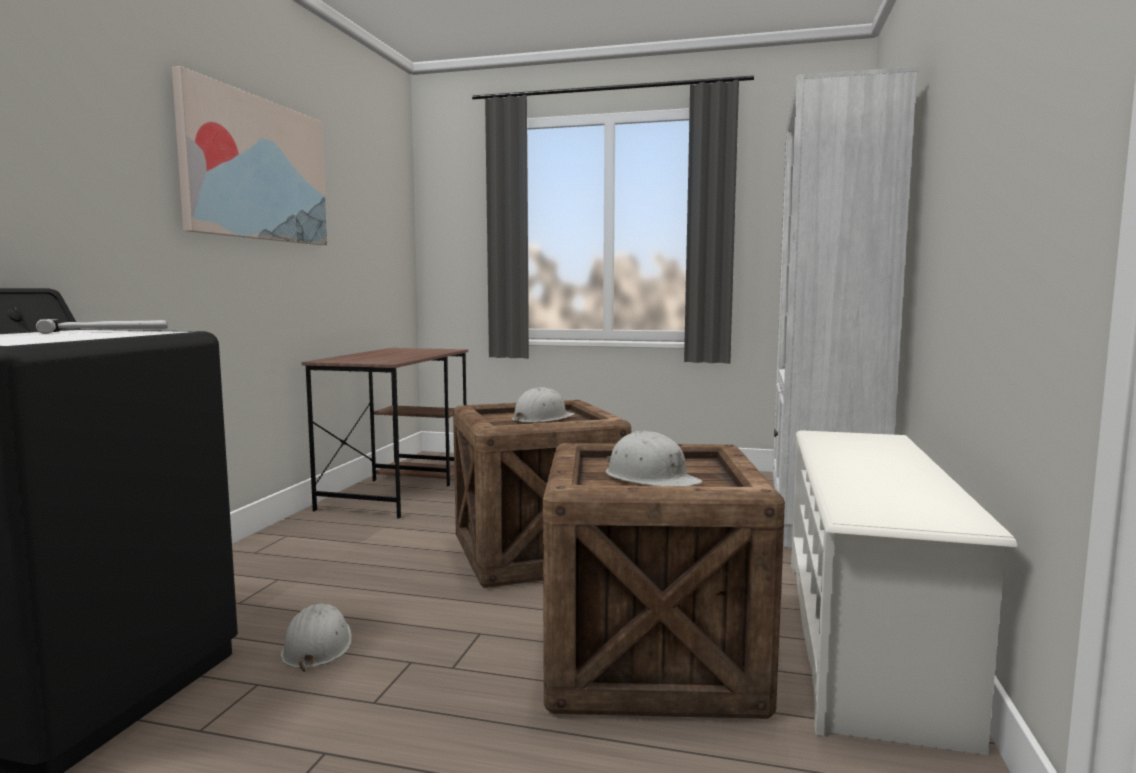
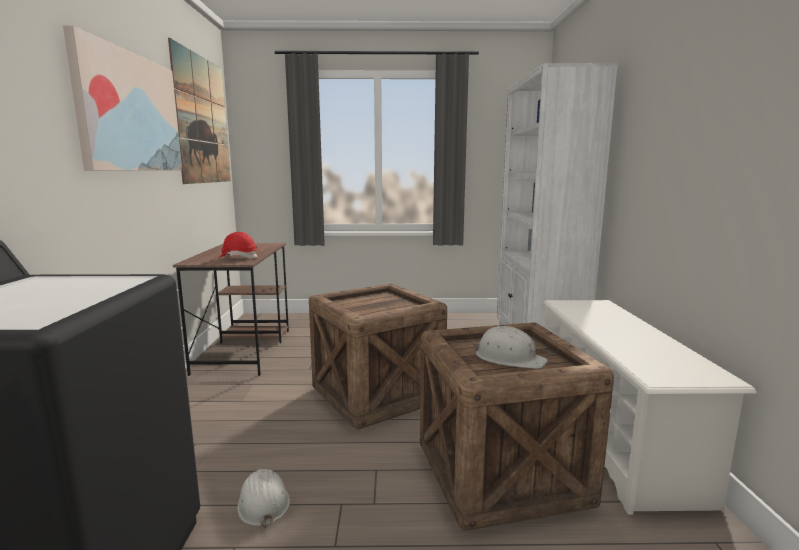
camera: 15 degrees left, 5 degrees up
hammer [36,319,167,334] -> none
white hard hat [512,387,575,422] -> none
none -> picture [168,38,231,184]
none -> red hard hat [218,232,258,258]

